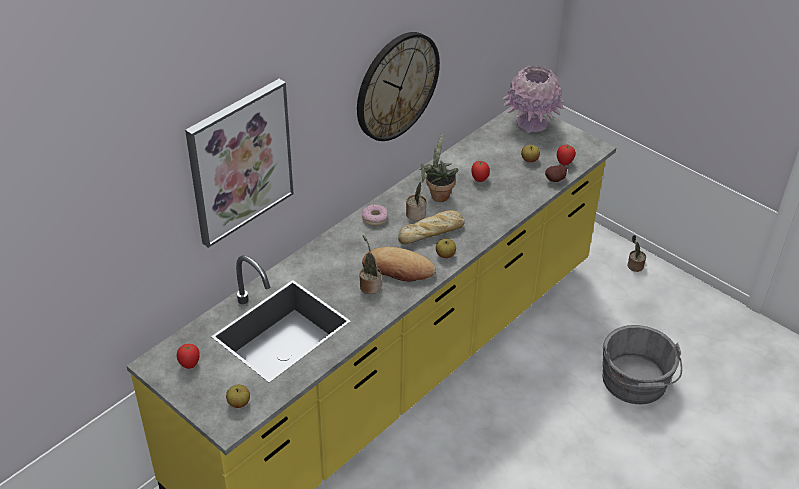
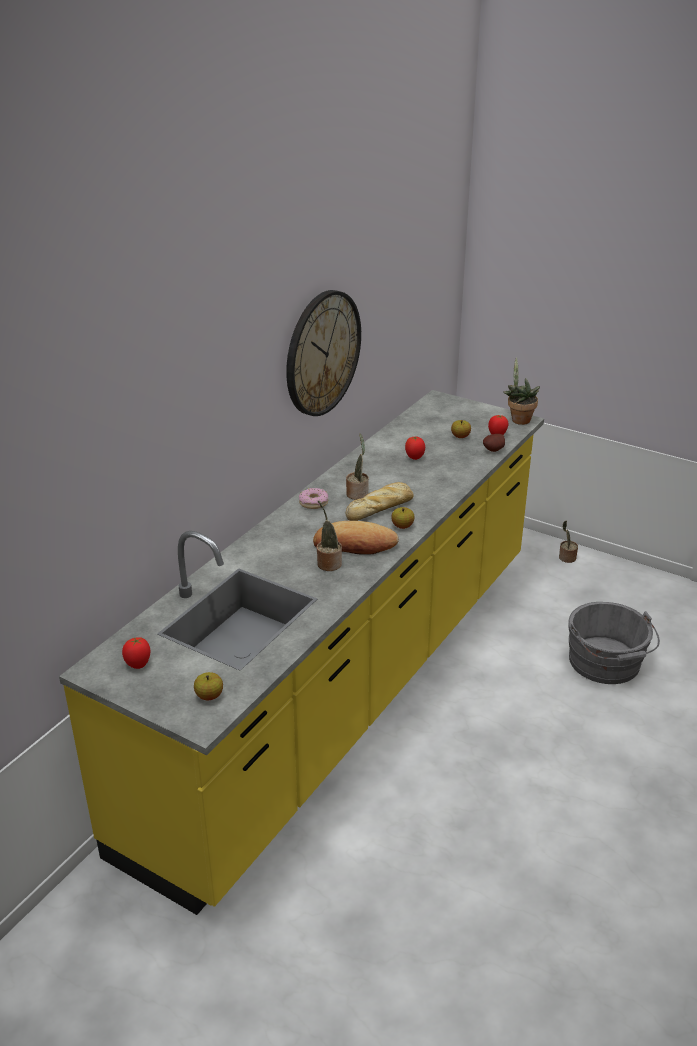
camera: 10 degrees left, 10 degrees down
picture [185,79,293,248] -> none
potted plant [420,133,459,202] -> potted plant moved to [503,357,540,425]
pink vase [502,65,565,133] -> none

